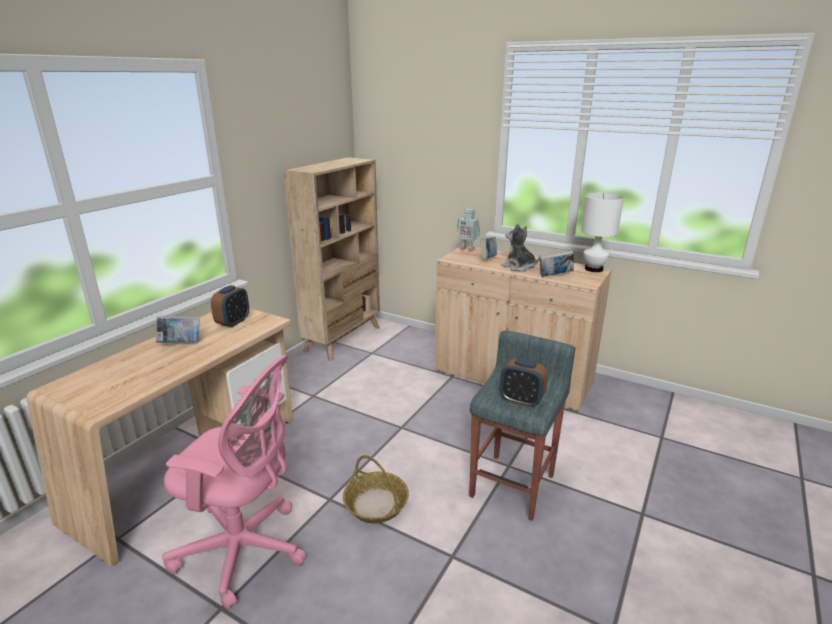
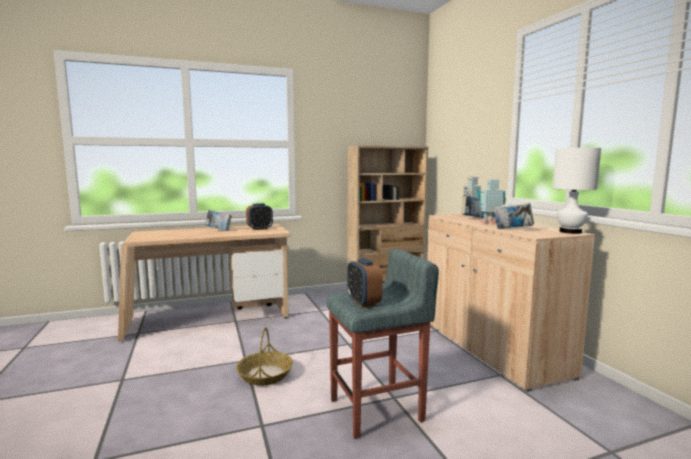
camera: 40 degrees right, 15 degrees down
pink office chair [162,355,306,610] -> none
plush toy [501,223,541,271] -> toy robot [479,179,506,224]

